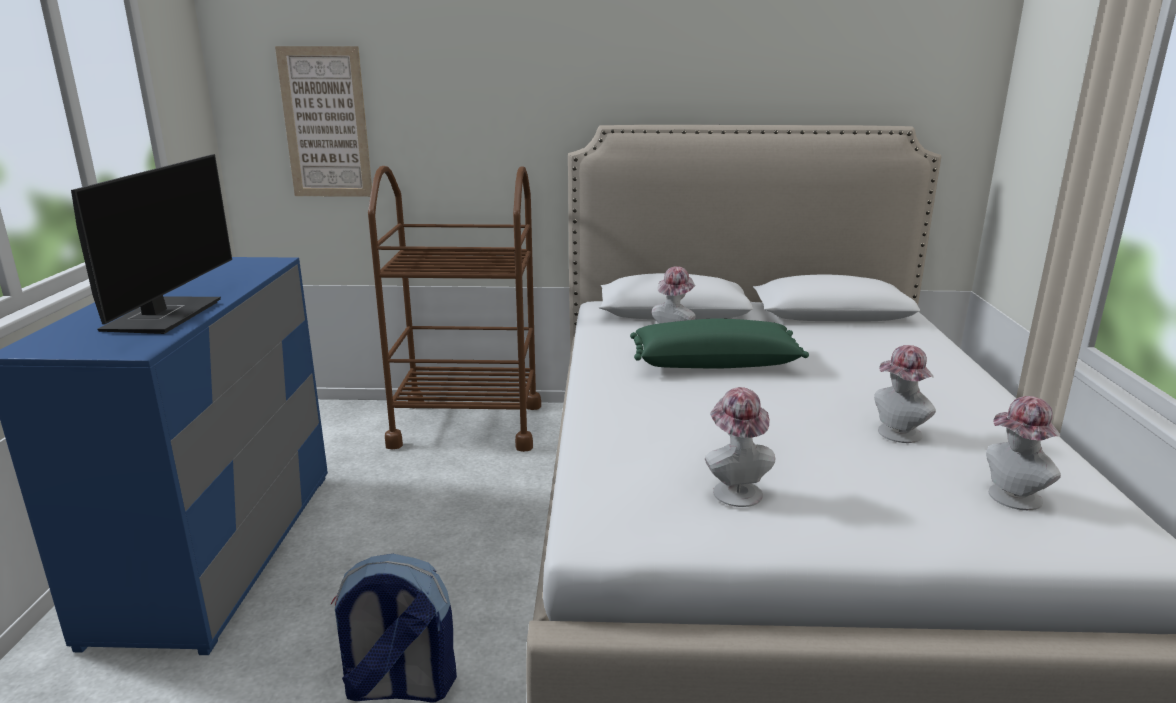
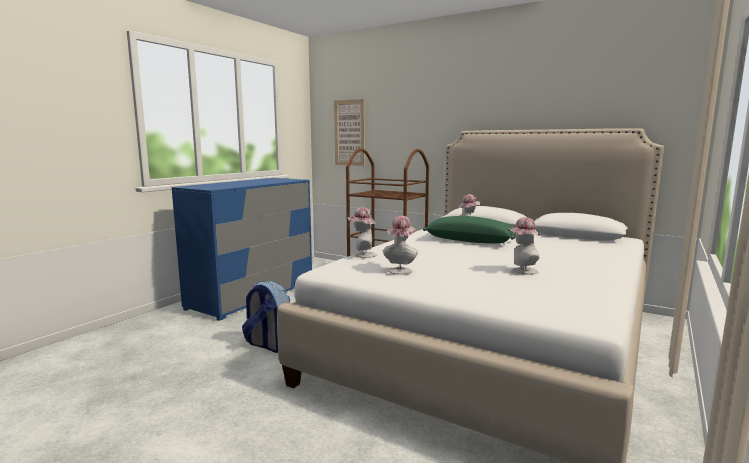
camera: 30 degrees right, 10 degrees down
monitor [71,154,232,334] -> none
hat [986,396,1061,510] -> hat moved to [348,207,377,258]

